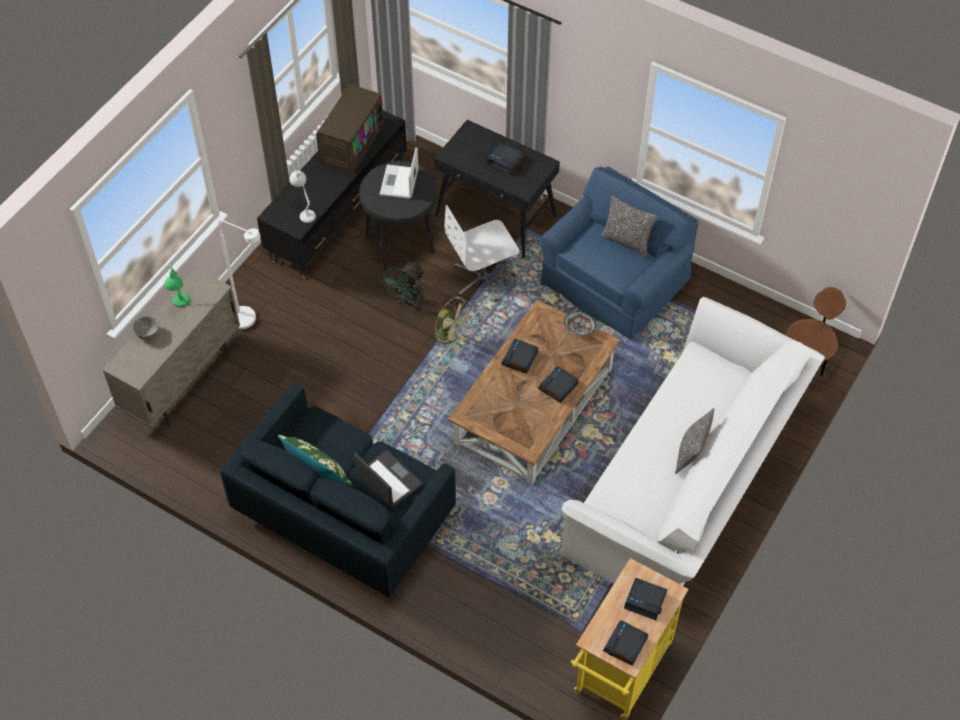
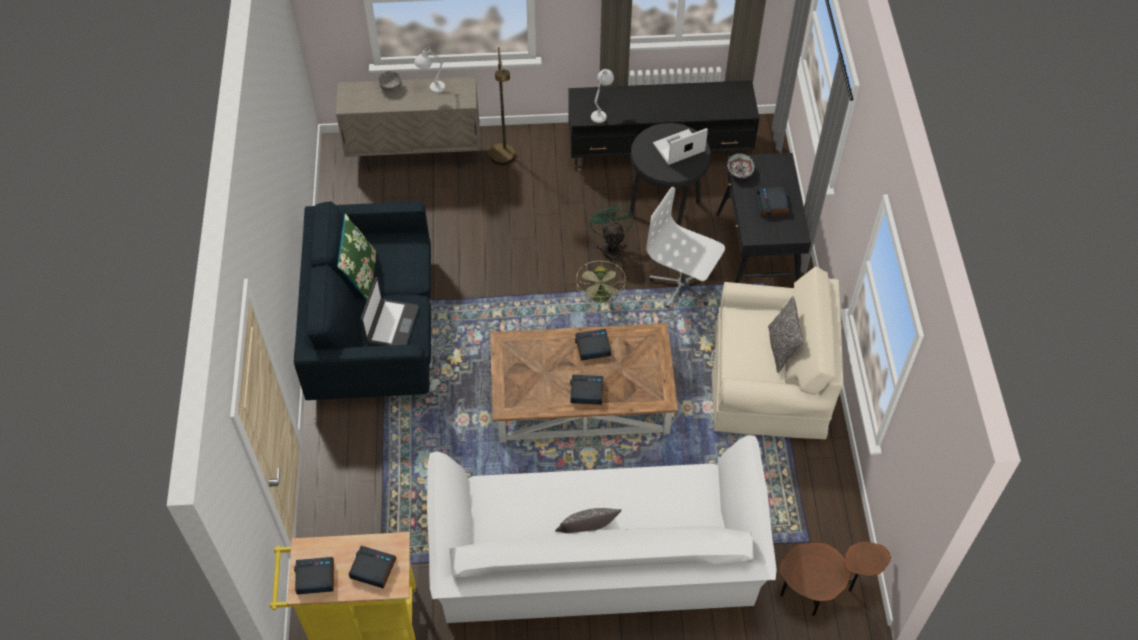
camera: 55 degrees right, 0 degrees up
green table lamp [165,266,190,307] -> white table lamp [414,47,446,93]
white floor lamp [218,220,260,330] -> brown floor lamp [489,47,515,165]
television [316,84,384,173] -> none
green fan [381,262,424,310] -> green fan turned 90 degrees clockwise [590,201,634,267]
blue armchair [540,166,699,340] -> beige armchair [712,267,843,439]
bowl [564,312,596,335] -> bowl moved to [727,153,755,179]
alarm clock [624,578,667,620] -> alarm clock turned 120 degrees clockwise [349,546,396,589]

